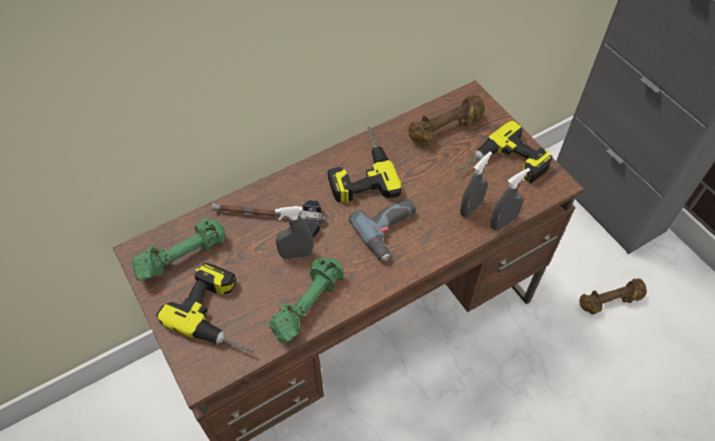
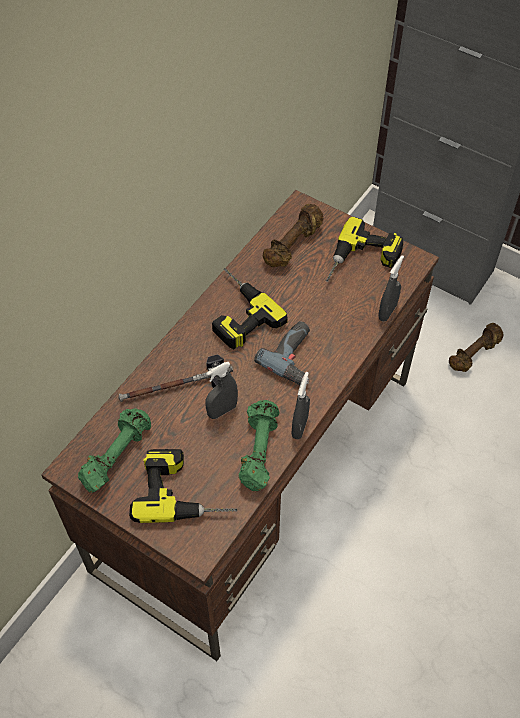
camera: 25 degrees left, 0 degrees up
grey spray bottle [460,151,492,217] -> grey spray bottle moved to [291,372,310,439]

